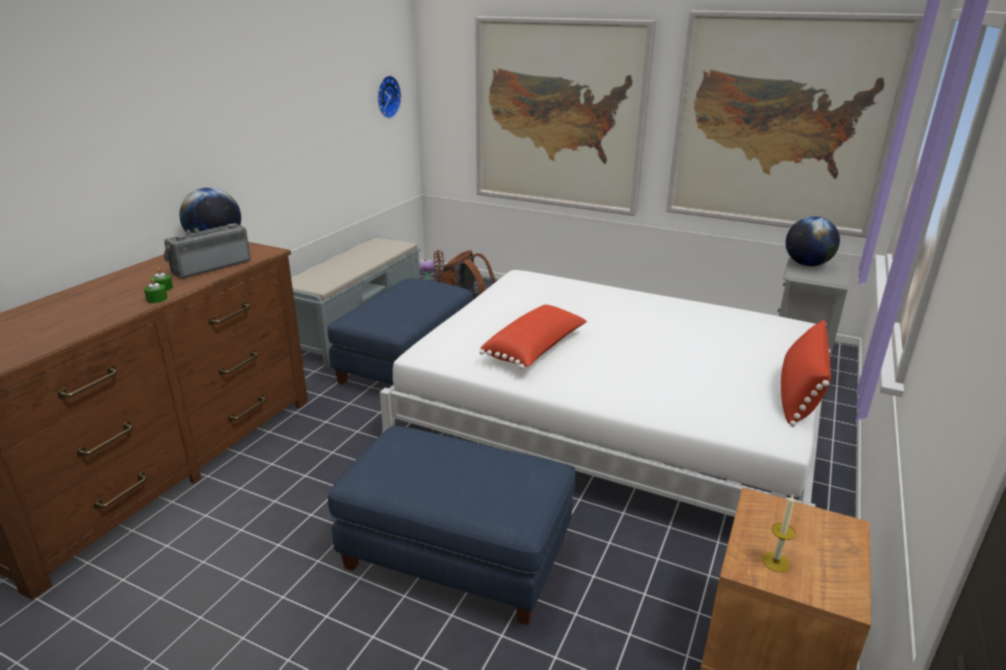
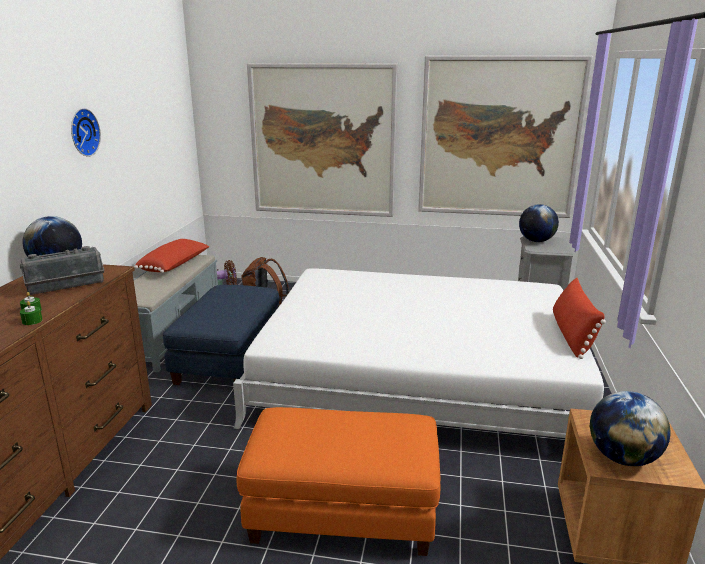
camera: 15 degrees left, 5 degrees down
radio [163,223,251,279] -> radio turned 150 degrees counterclockwise [20,246,104,295]
blue ottoman [328,426,575,625] -> orange ottoman [236,407,440,556]
wall clock [378,75,401,118] -> wall clock moved to [71,108,101,157]
red pillow [480,305,587,369] -> red pillow moved to [134,239,209,273]
candle [762,495,796,572] -> globe [590,391,671,466]

